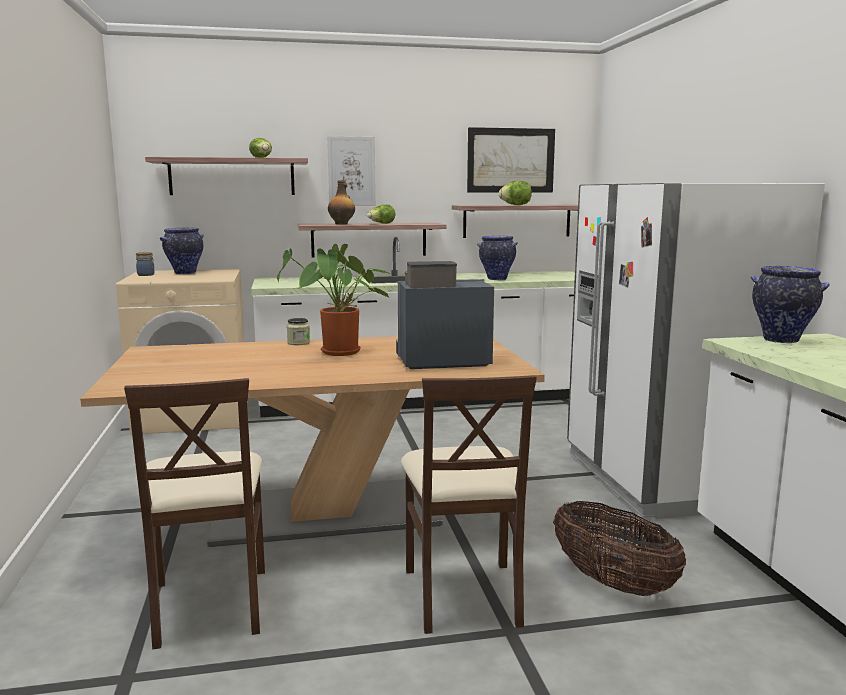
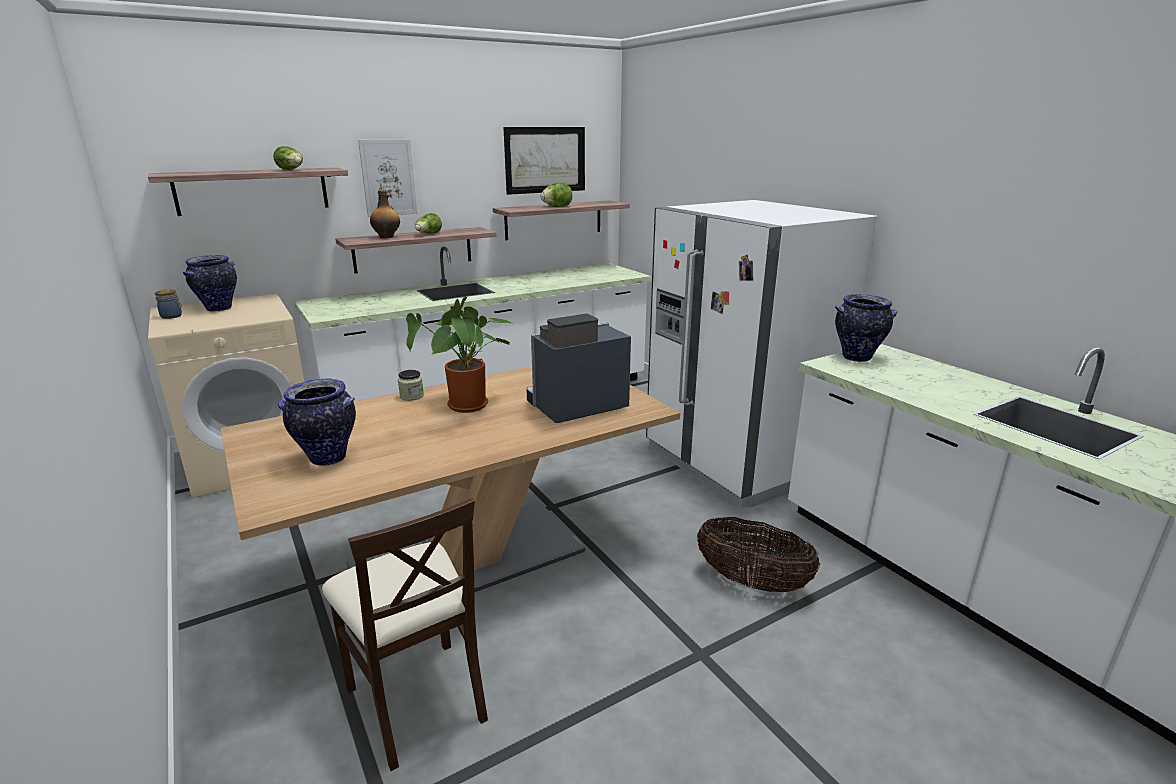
camera: 20 degrees left, 10 degrees up
beige chair [401,375,537,634] -> none
vase [477,236,518,280] -> vase moved to [278,378,356,466]

